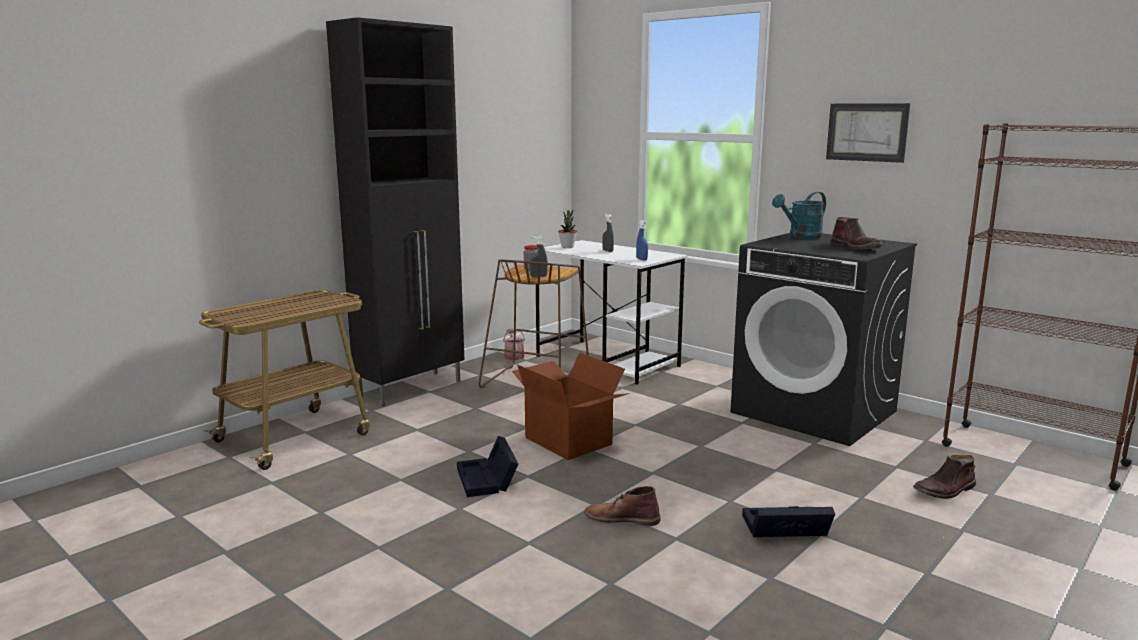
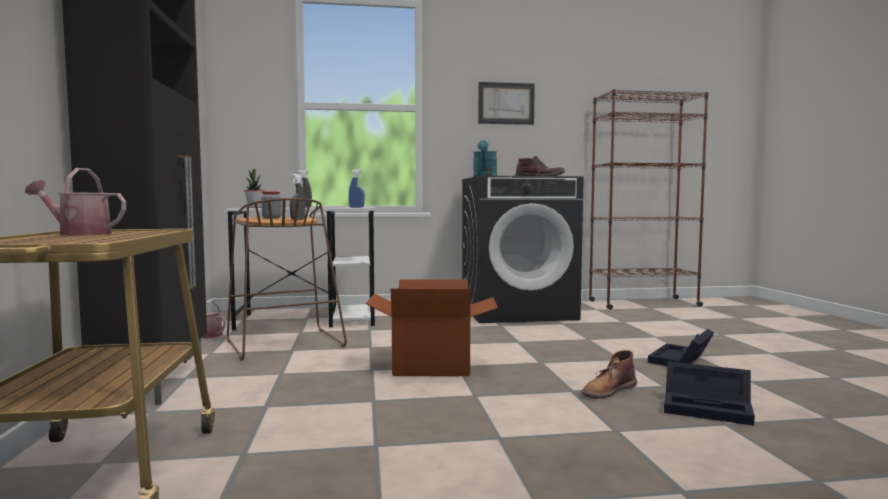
camera: 50 degrees left, 10 degrees down
black storage box [457,436,518,497] -> black storage box moved to [664,361,755,426]
brown boot [913,455,976,499] -> none
none -> watering can [25,168,126,236]

